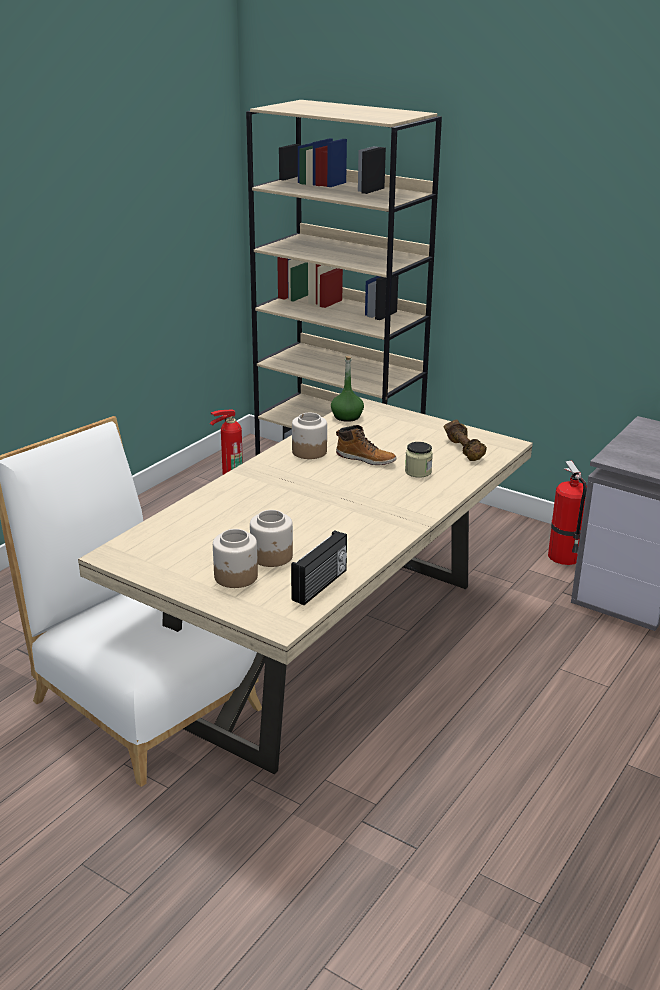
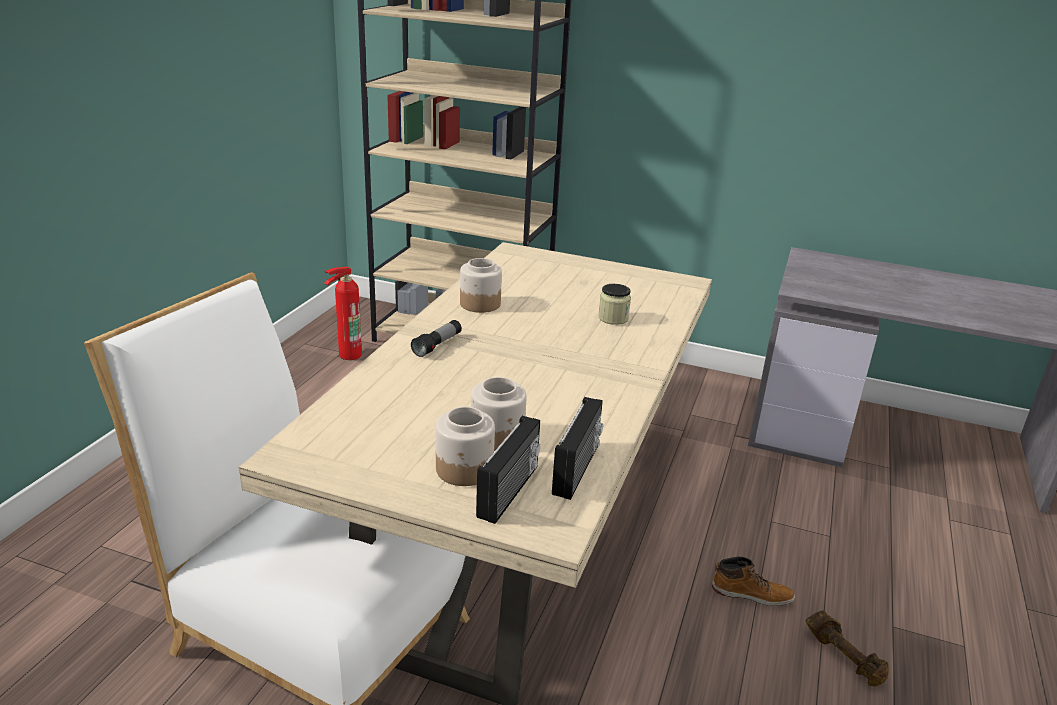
camera: 15 degrees left, 0 degrees up
green bottle [331,356,364,422] -> none
boot [336,425,397,465] -> boot moved to [712,557,795,606]
brown dumbbell [443,419,487,461] -> brown dumbbell moved to [806,610,889,686]
fire extinguisher [548,461,587,565] -> none
none -> flashlight [411,320,462,357]
none -> radio [476,416,541,524]

